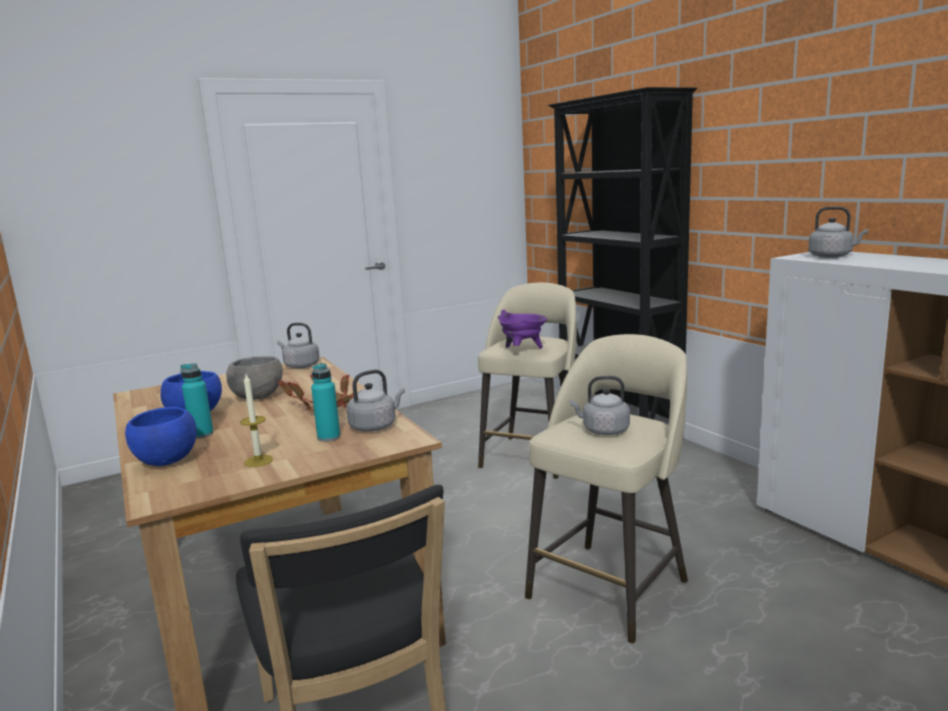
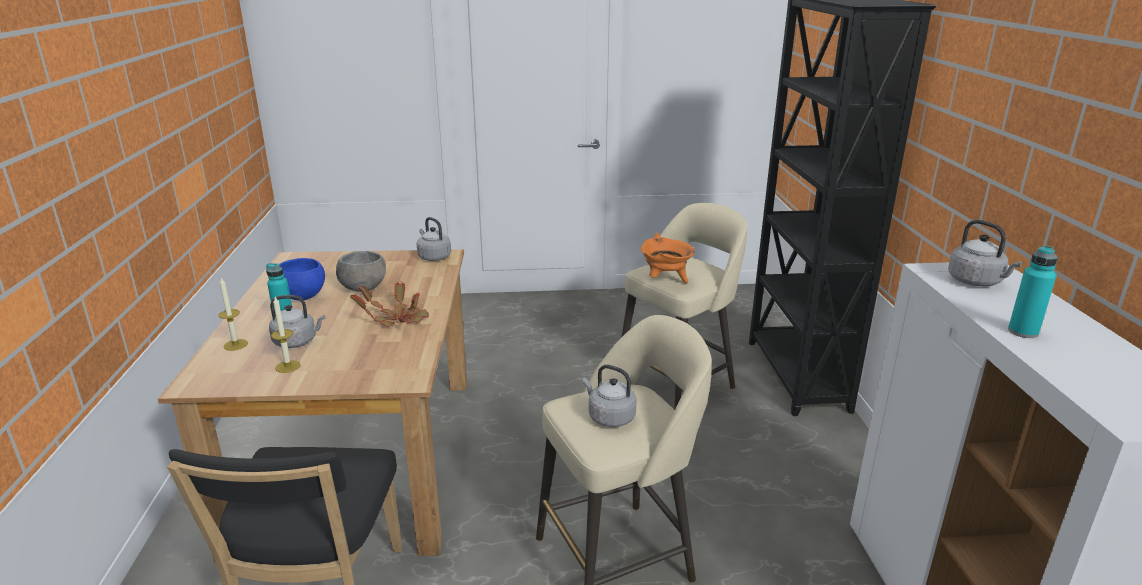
camera: 25 degrees right, 10 degrees up
blue bowl [125,407,197,466] -> candle [218,278,248,351]
turquoise bottle [311,363,340,442] -> turquoise bottle moved to [1008,246,1058,338]
grey kettle [346,370,405,431] -> grey kettle moved to [269,295,325,348]
purple cooking pot [498,310,547,349] -> orange cooking pot [641,233,695,283]

